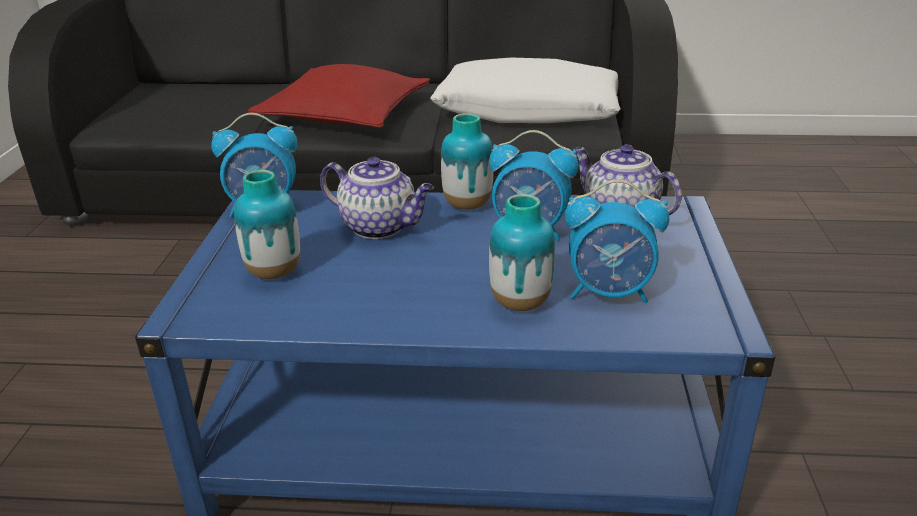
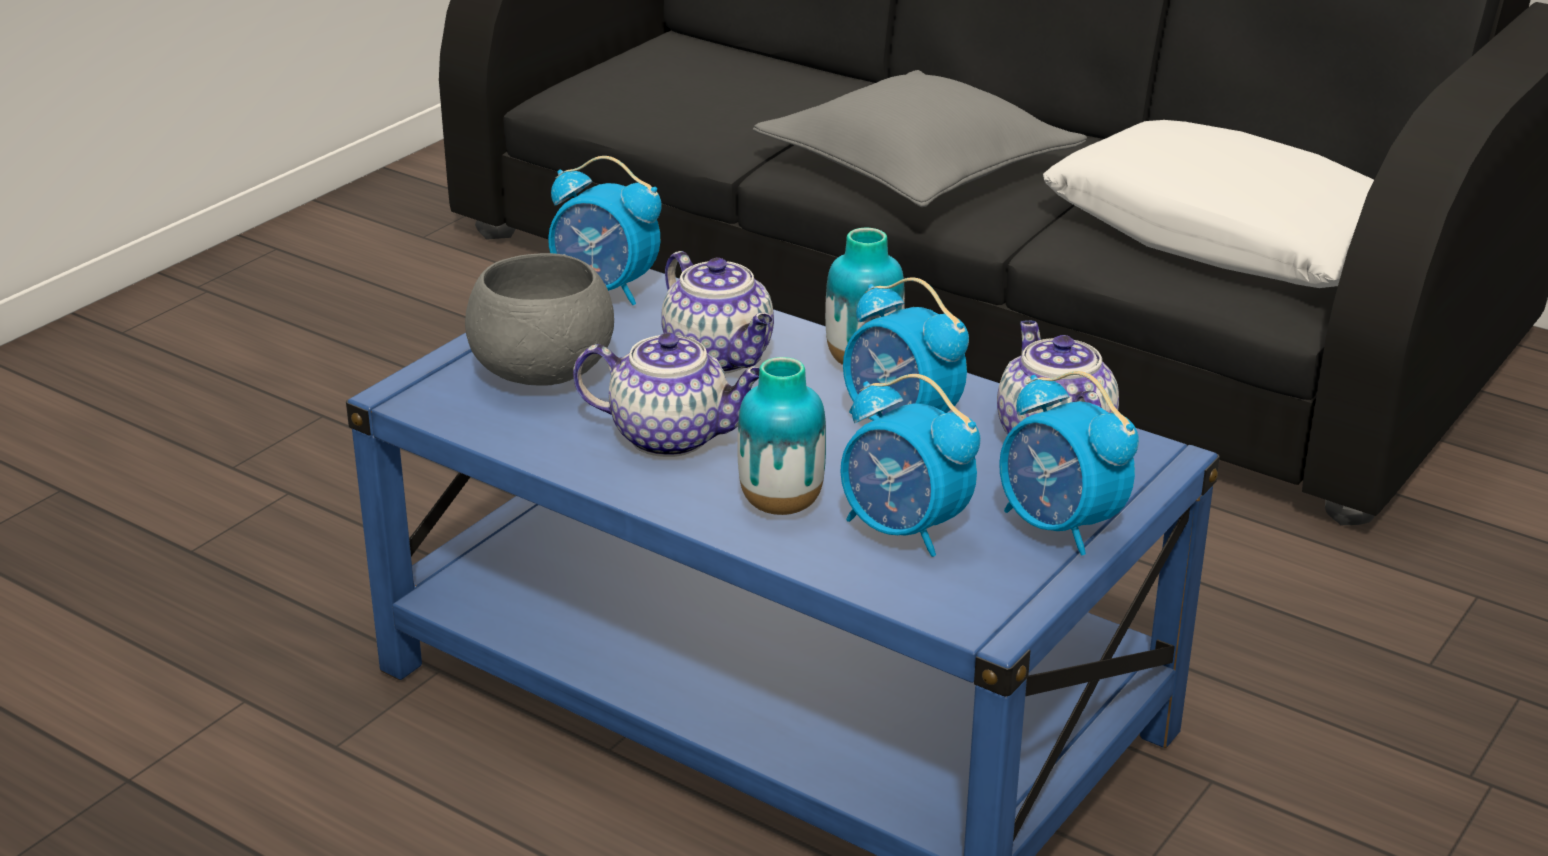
camera: 30 degrees right, 0 degrees up
vase [234,170,300,279] -> grey bowl [465,253,614,386]
red pillow [248,64,430,128] -> grey pillow [753,70,1087,207]
none -> teapot [573,332,760,457]
none -> alarm clock [999,371,1139,555]

